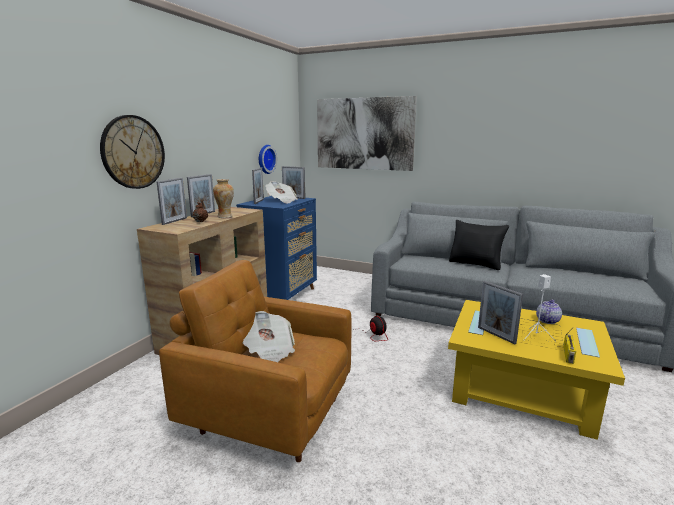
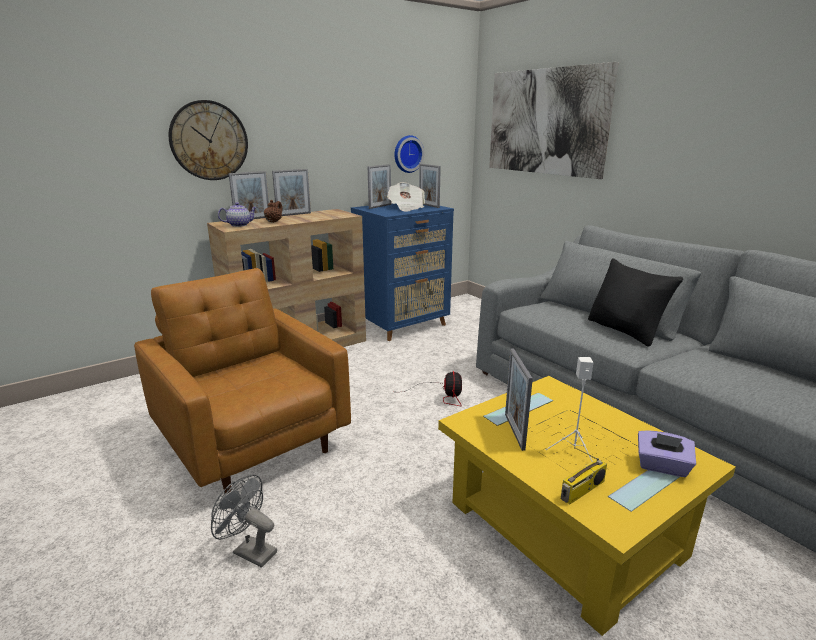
camera: 30 degrees right, 5 degrees up
vase [213,179,234,218] -> none
newspaper [242,311,295,362] -> none
teapot [536,299,562,324] -> teapot moved to [218,202,257,227]
none -> grey fan [211,475,277,568]
none -> purple tissue box [638,430,696,477]

